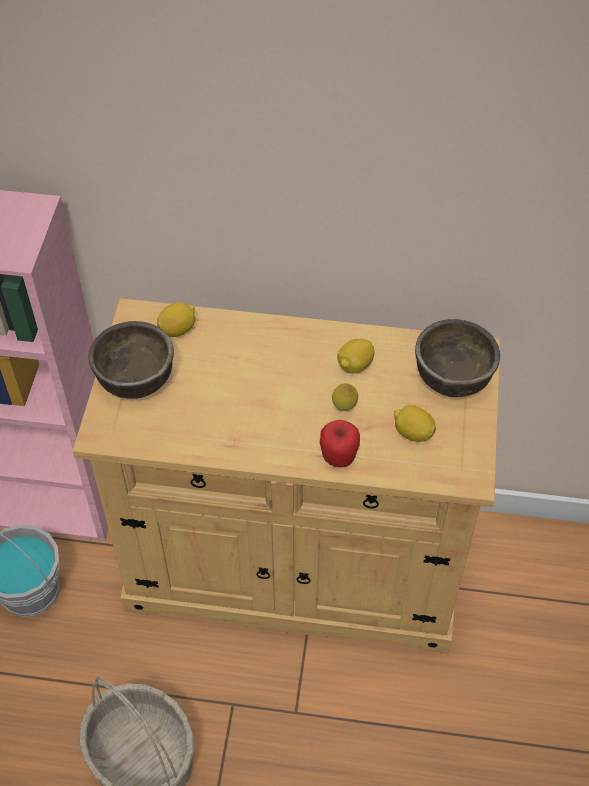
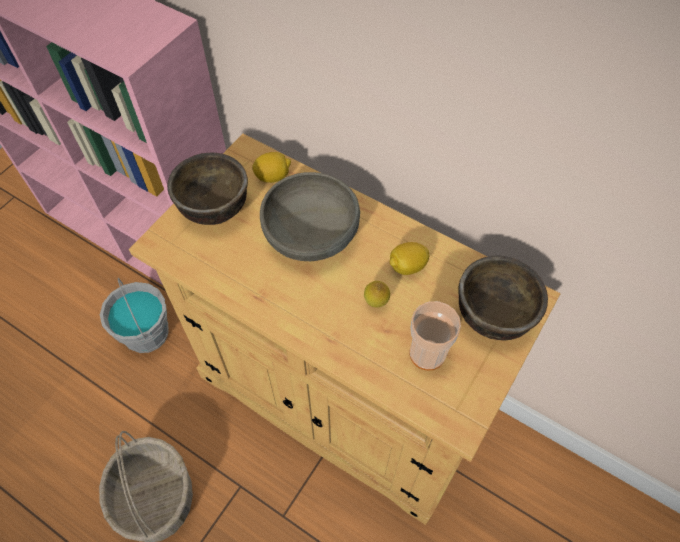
camera: 25 degrees right, 5 degrees up
apple [320,420,360,468] -> none
lemon [393,405,436,442] -> cup [409,301,461,370]
none -> grey bowl [260,172,360,261]

